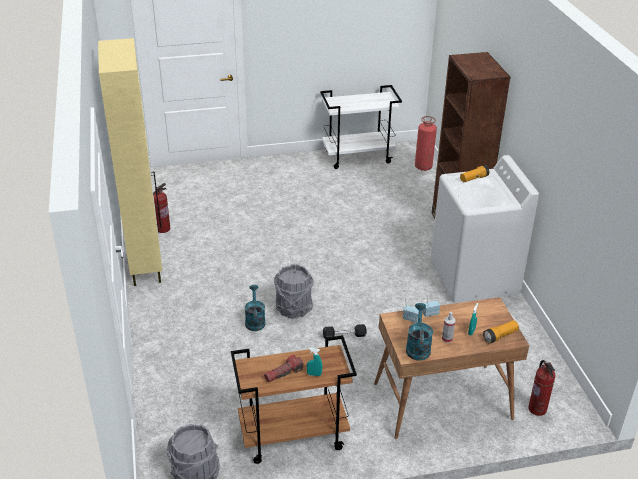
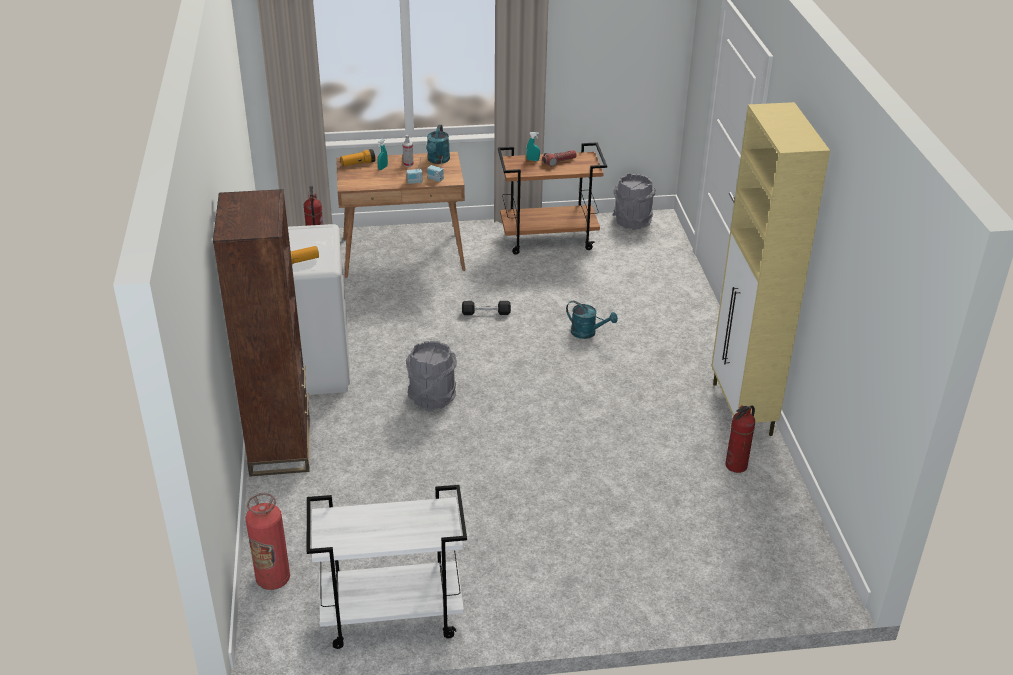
camera: 175 degrees left, 0 degrees up
turquoise watering can [245,285,265,331] -> turquoise watering can turned 60 degrees counterclockwise [566,301,618,339]
grey bucket [274,264,314,319] -> grey bucket moved to [406,341,457,410]

